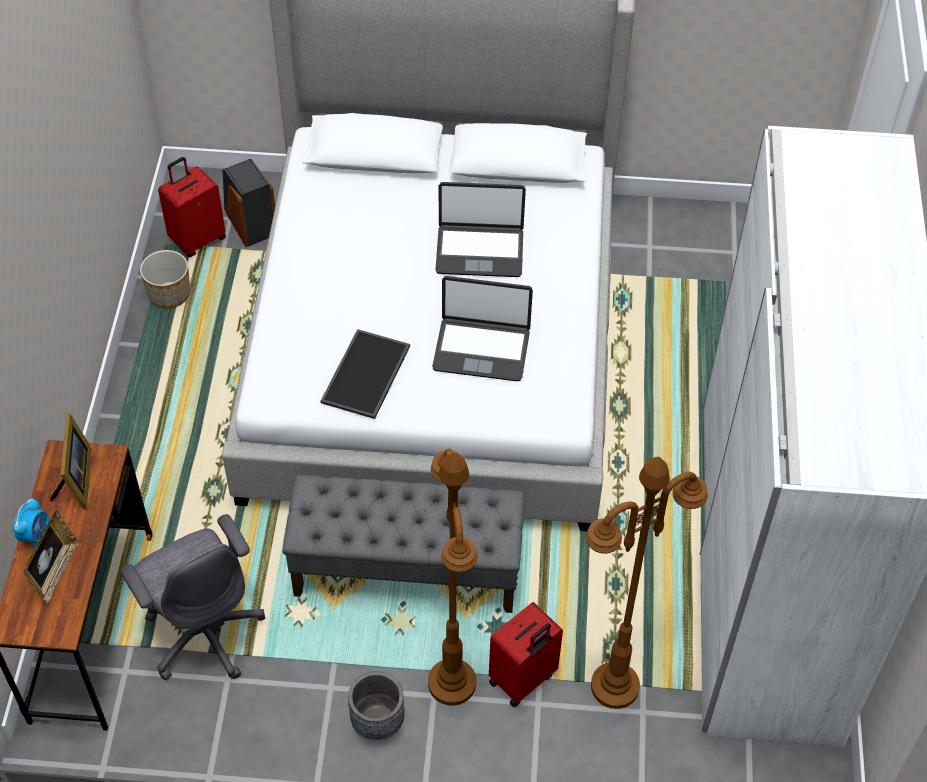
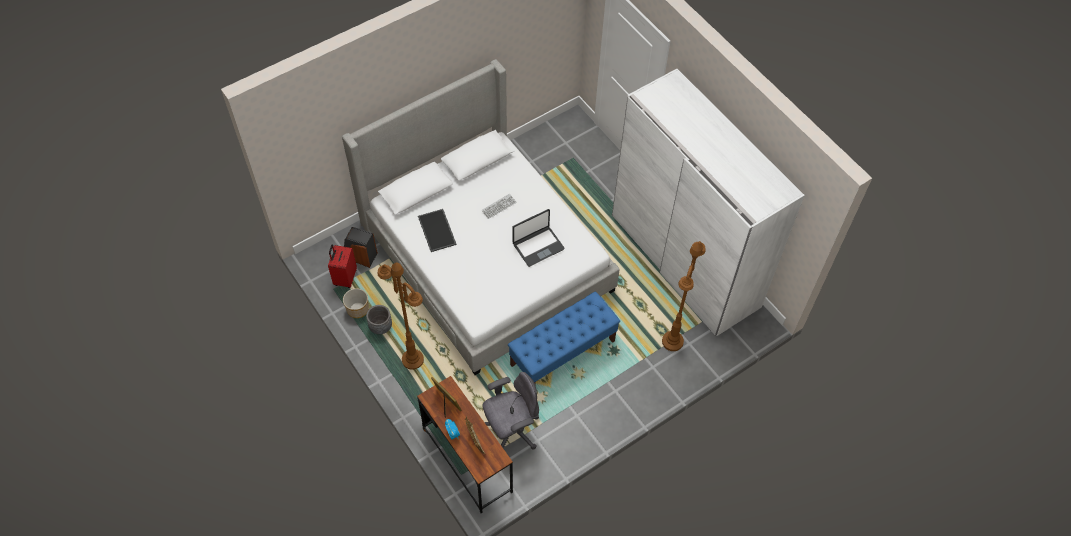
camera: 40 degrees left, 5 degrees up
grey office chair [120,514,265,680] -> grey office chair turned 45 degrees counterclockwise [482,372,539,450]
grey bench [282,475,525,613] -> blue bench [508,291,620,386]
tray [320,329,410,419] -> tray moved to [418,209,457,252]
grey planter [348,671,404,740] -> grey planter moved to [366,305,392,334]
brown floor lamp [428,449,477,705] -> brown floor lamp moved to [377,263,424,370]
laptop [435,182,526,277] -> keyboard [481,194,516,219]
red suitcase [489,602,563,707] -> none

